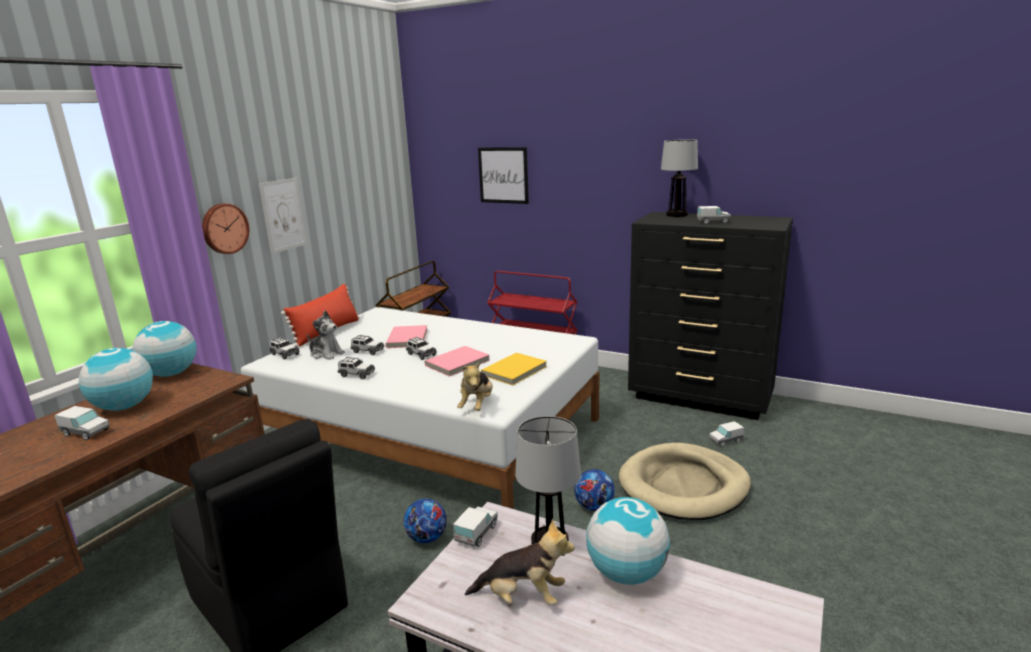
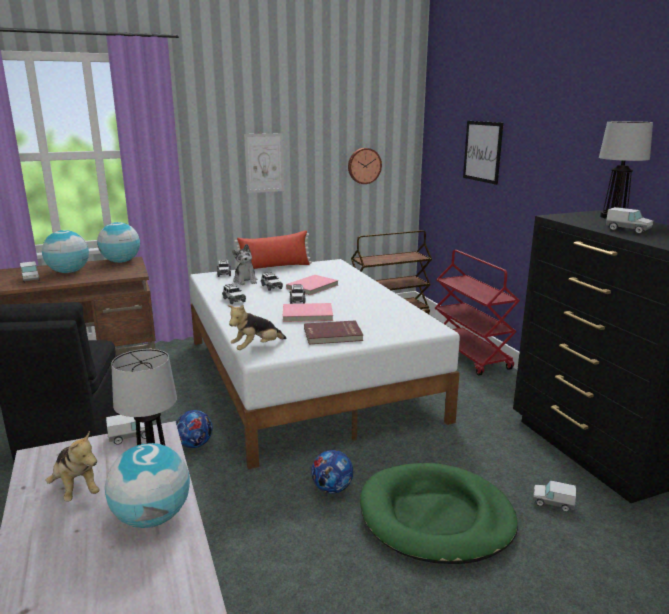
camera: 40 degrees right, 0 degrees up
wall clock [202,204,249,254] -> wall clock moved to [348,148,382,184]
yellow book [481,353,547,385] -> red book [304,321,364,344]
beige dog bed [619,443,751,520] -> green dog bed [360,463,518,564]

